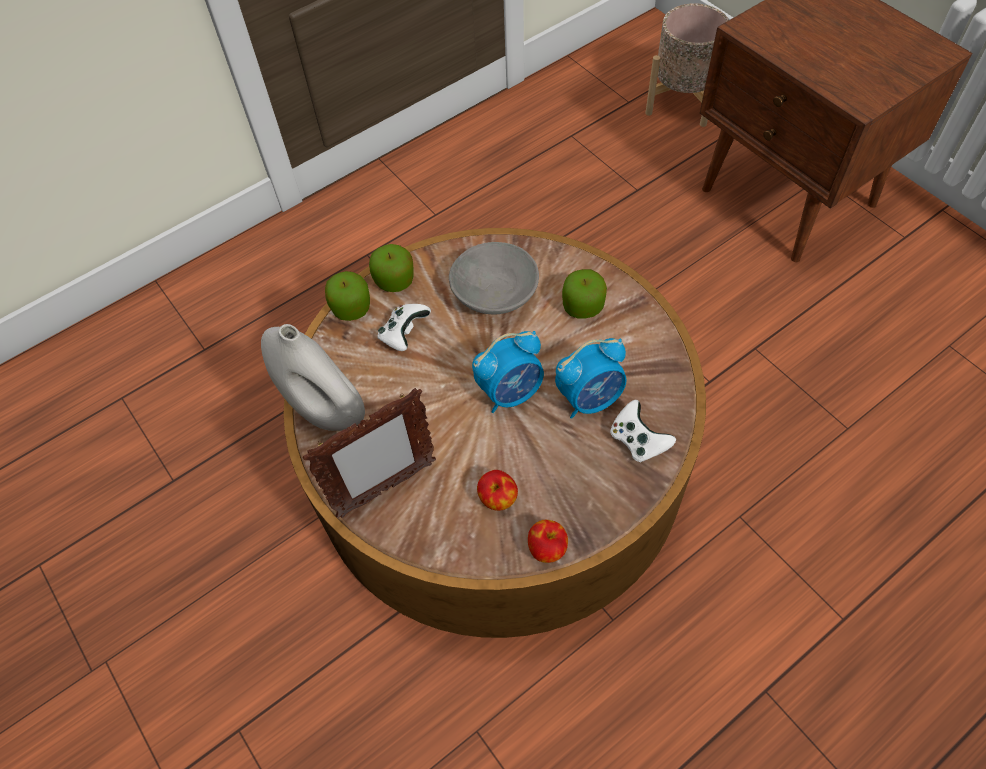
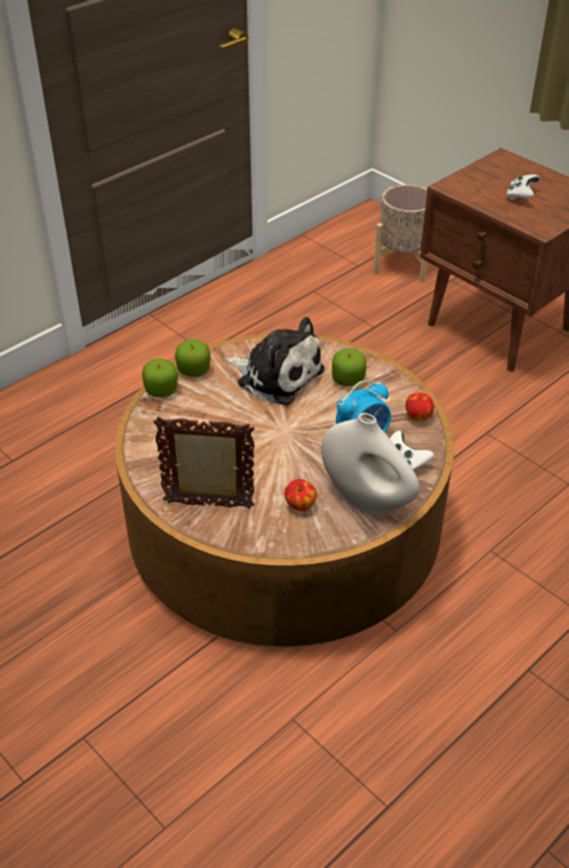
camera: 10 degrees left, 15 degrees down
white vase [261,324,365,431] -> white vase moved to [321,413,420,514]
picture frame [303,388,436,518] -> picture frame turned 135 degrees counterclockwise [153,416,255,509]
white game controller [377,304,431,351] -> white game controller moved to [507,174,540,200]
grey bowl [449,242,539,314] -> plush toy [225,317,325,405]
alarm clock [472,331,544,413] -> none
apple [528,519,568,563] -> apple moved to [406,392,434,422]

